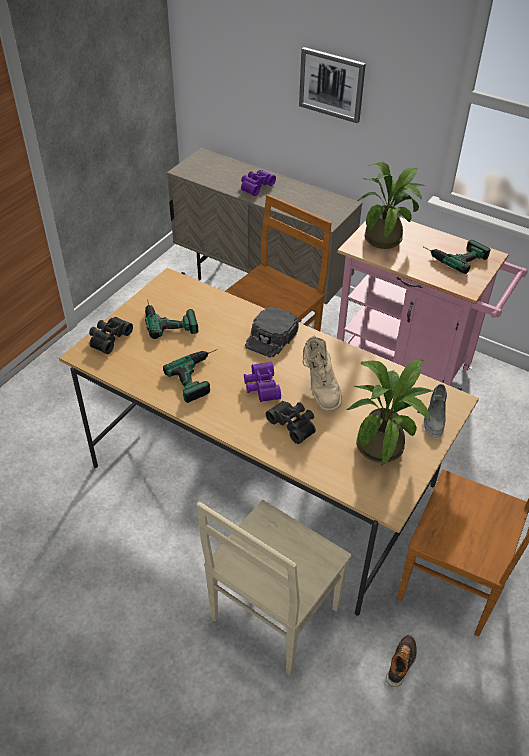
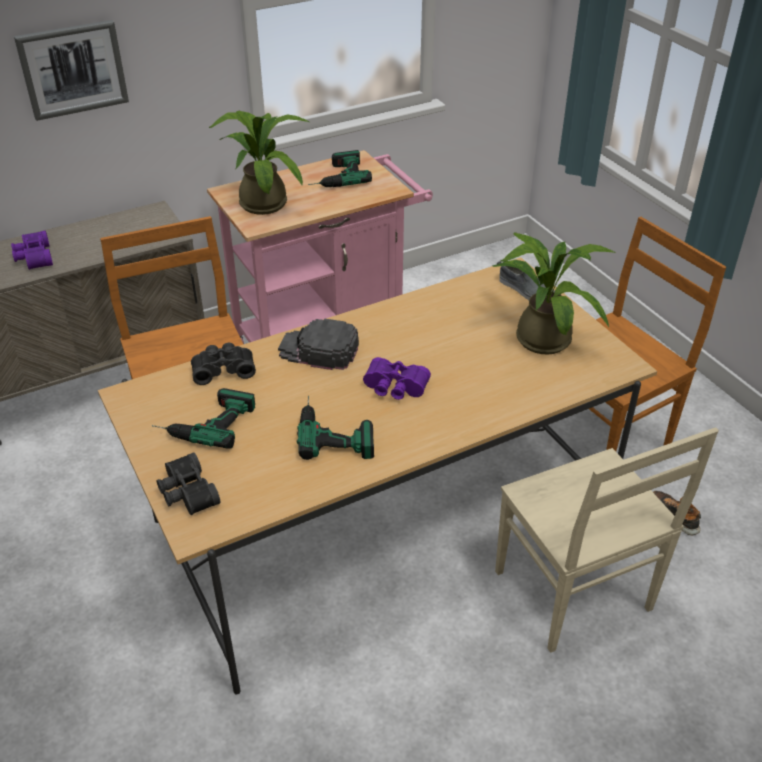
camera: 60 degrees left, 5 degrees down
black cap [245,307,299,358] -> black cap turned 135 degrees clockwise [278,319,359,370]
black binoculars [266,401,316,444] -> black binoculars moved to [191,343,256,385]
beige boot [303,335,342,412] -> none

